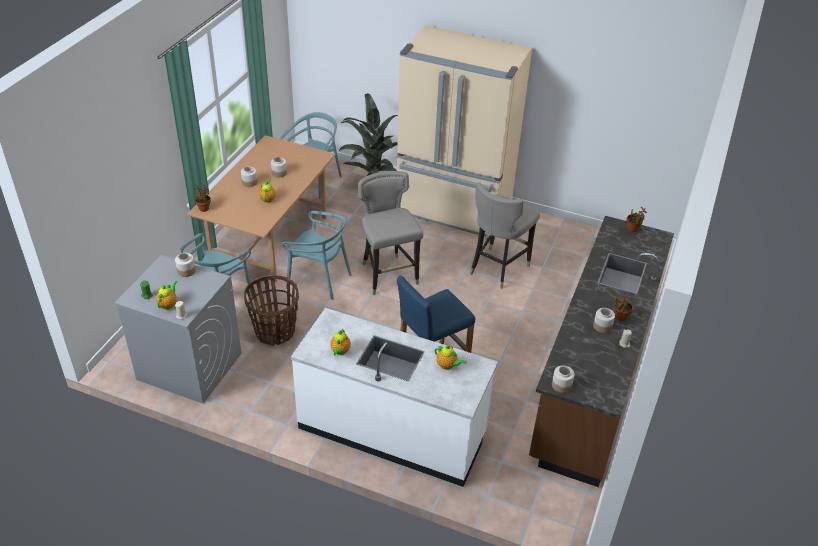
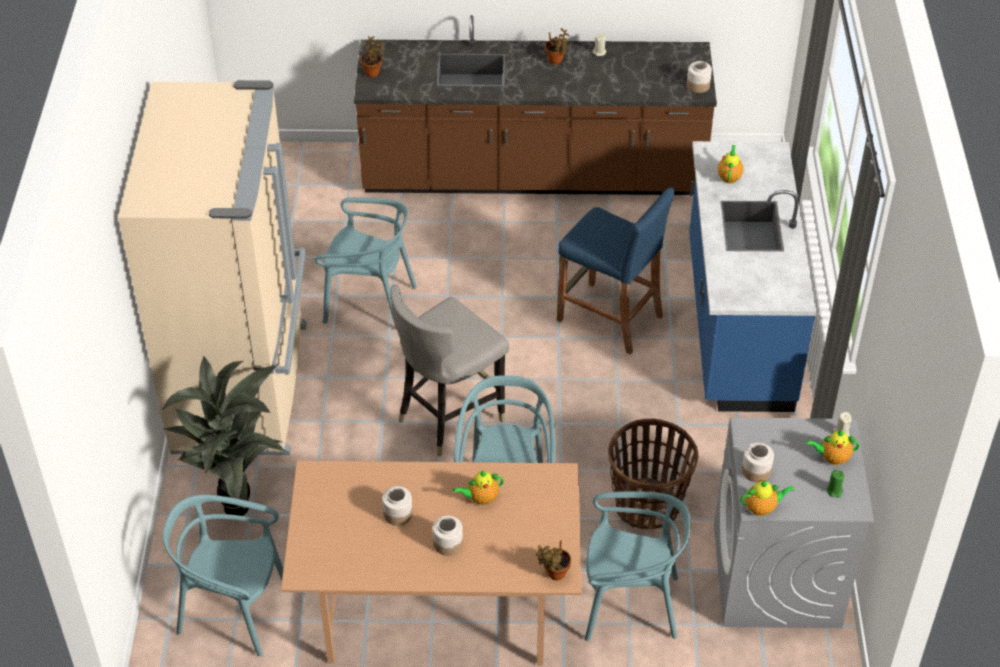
camera: 110 degrees left, 5 degrees up
white counter [291,308,498,487] -> blue counter [689,141,816,412]
teapot [330,329,351,356] -> teapot moved to [740,480,794,516]
grey stool [470,182,540,289] -> turquoise chair [315,197,417,330]
jar [593,308,615,333] -> none

